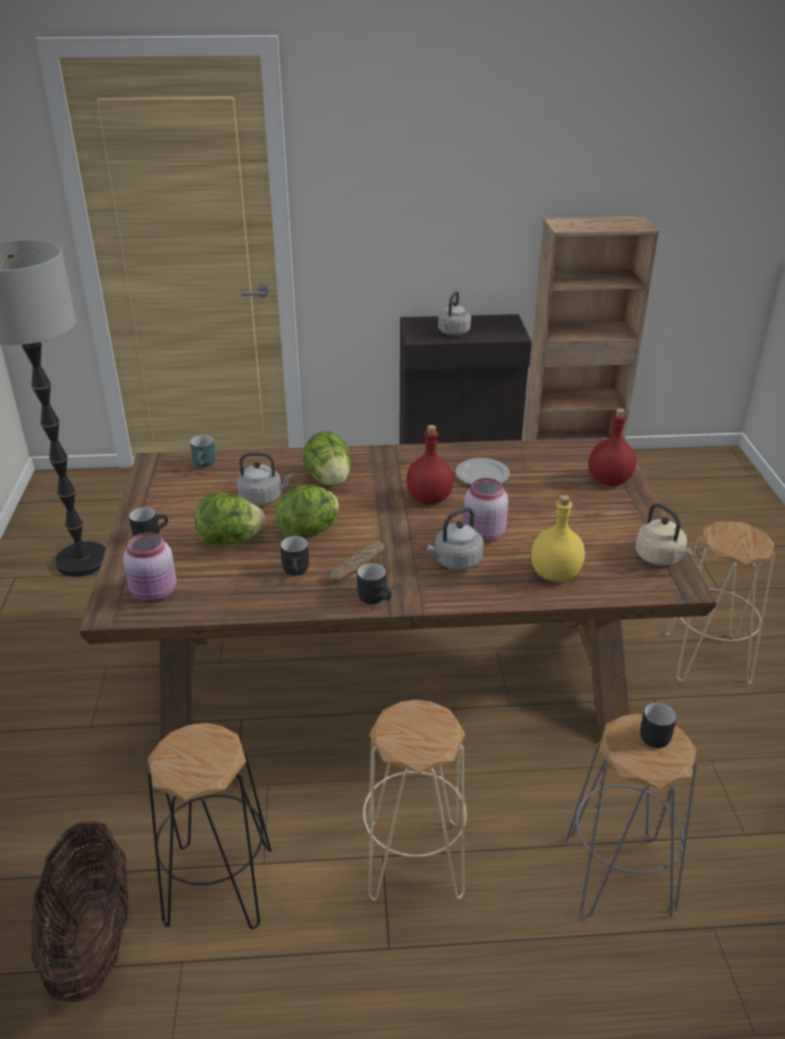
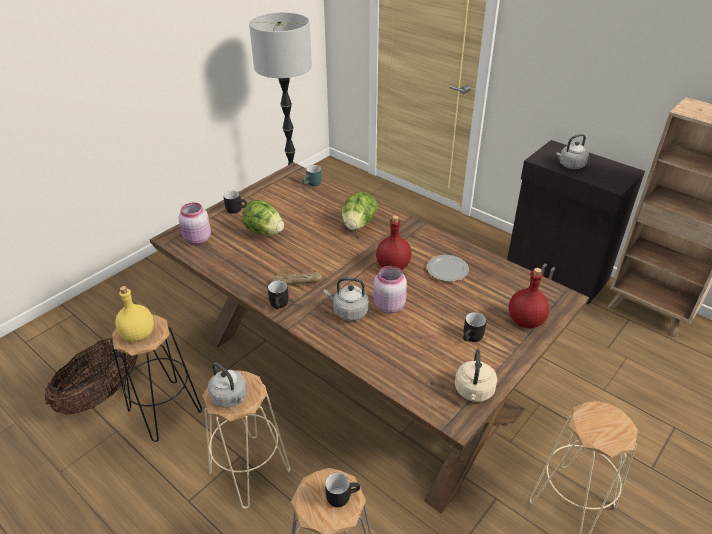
camera: 45 degrees right, 5 degrees up
grey kettle [236,452,293,506] -> grey kettle moved to [207,362,247,408]
lettuce [274,485,339,538] -> none
black mug [280,536,309,575] -> black mug moved to [463,312,487,342]
yellow bottle [531,495,585,582] -> yellow bottle moved to [115,286,154,342]

